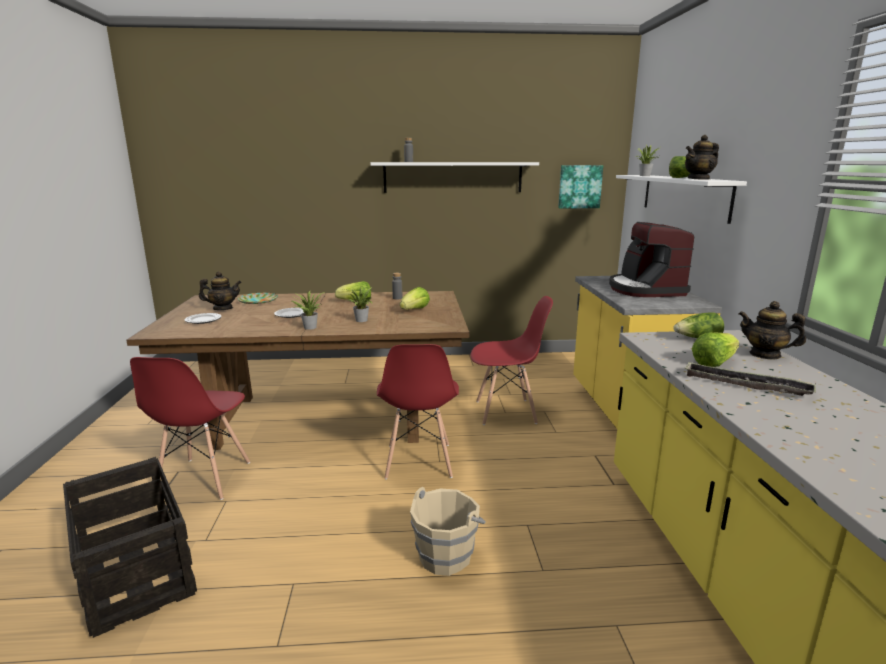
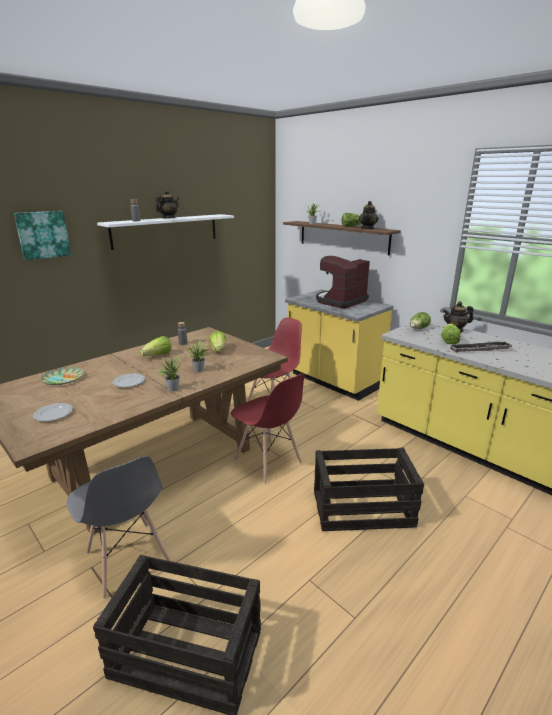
camera: 40 degrees left, 5 degrees up
red chair [130,357,250,500] -> grey chair [67,456,171,599]
teapot [199,271,242,310] -> teapot moved to [155,190,179,218]
beige bucket [410,487,486,576] -> crate [314,448,424,531]
picture [558,165,603,209] -> picture moved to [14,211,71,260]
coffee machine [609,222,694,297] -> coffee machine turned 90 degrees clockwise [316,256,370,309]
white shelf [616,175,747,224] -> brown shelf [283,221,401,255]

